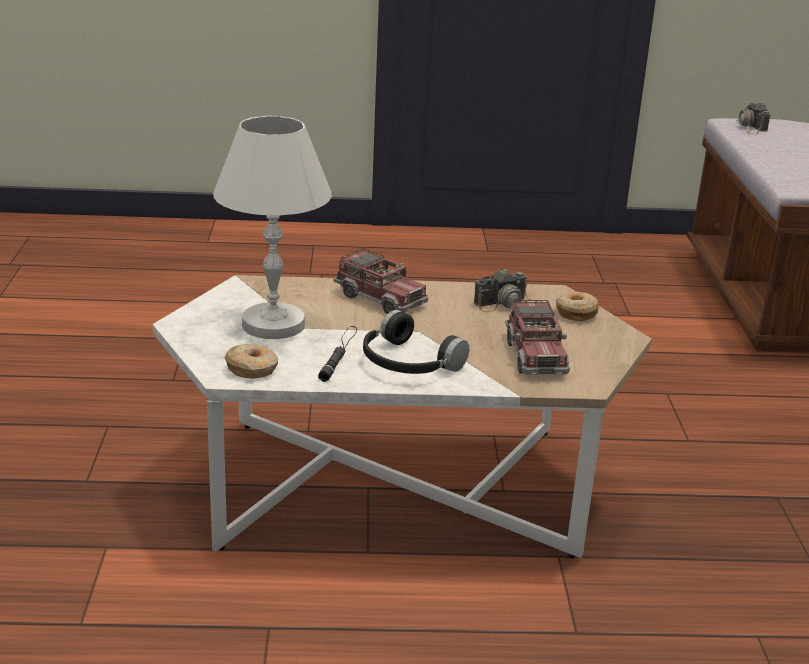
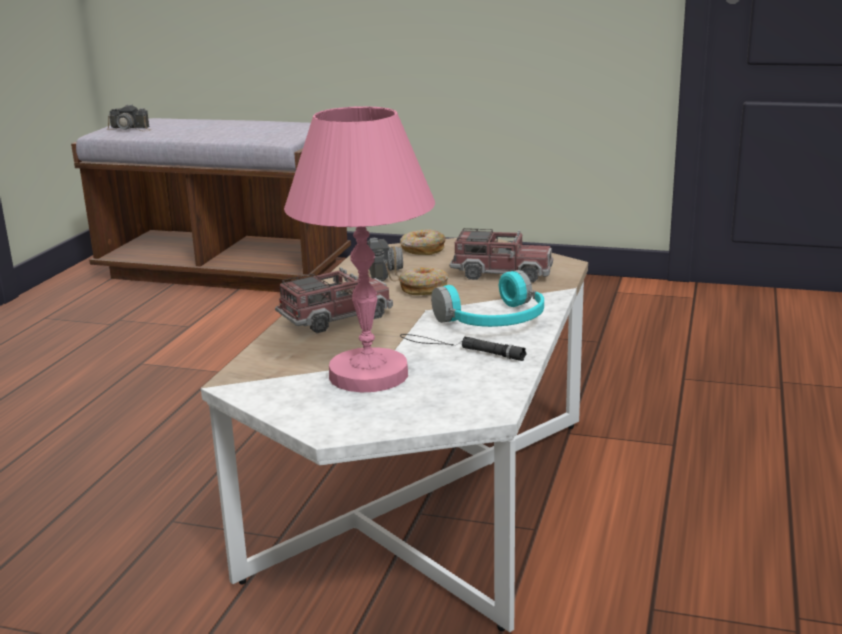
camera: 70 degrees left, 5 degrees down
white table lamp [213,116,332,339] -> pink table lamp [284,106,435,392]
donut [225,344,278,379] -> donut moved to [399,267,448,295]
black headphones [363,310,469,374] -> turquoise headphones [431,270,544,327]

